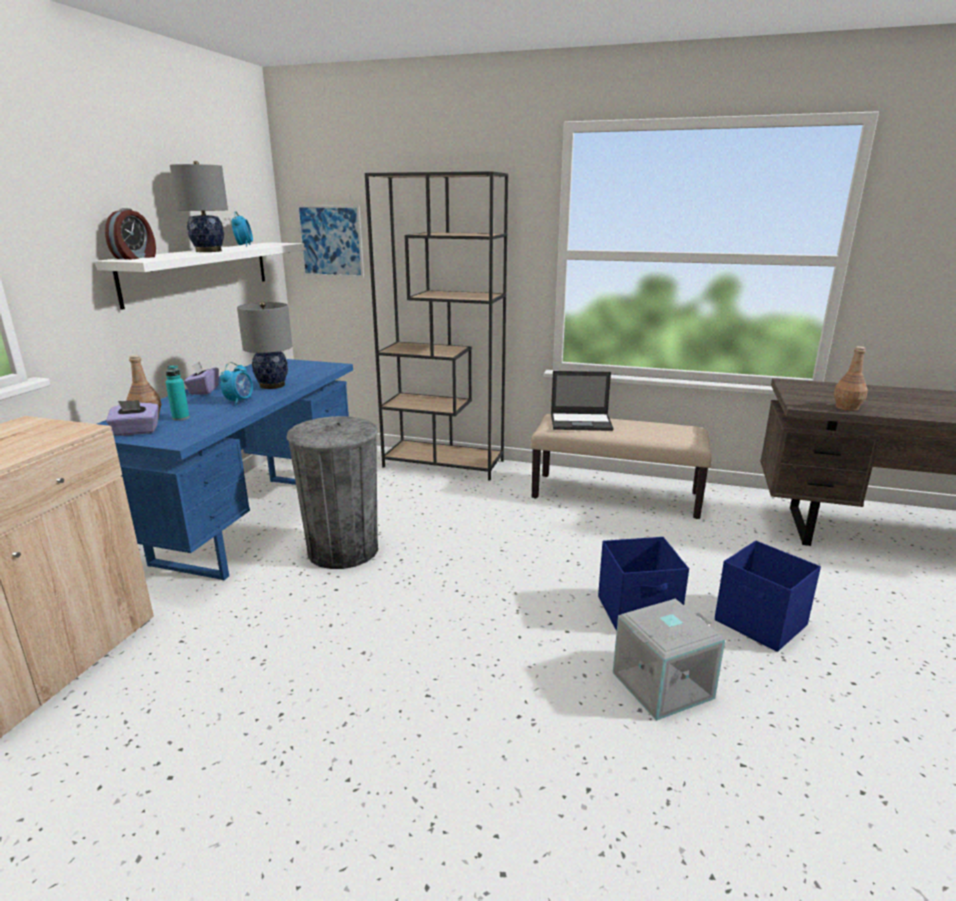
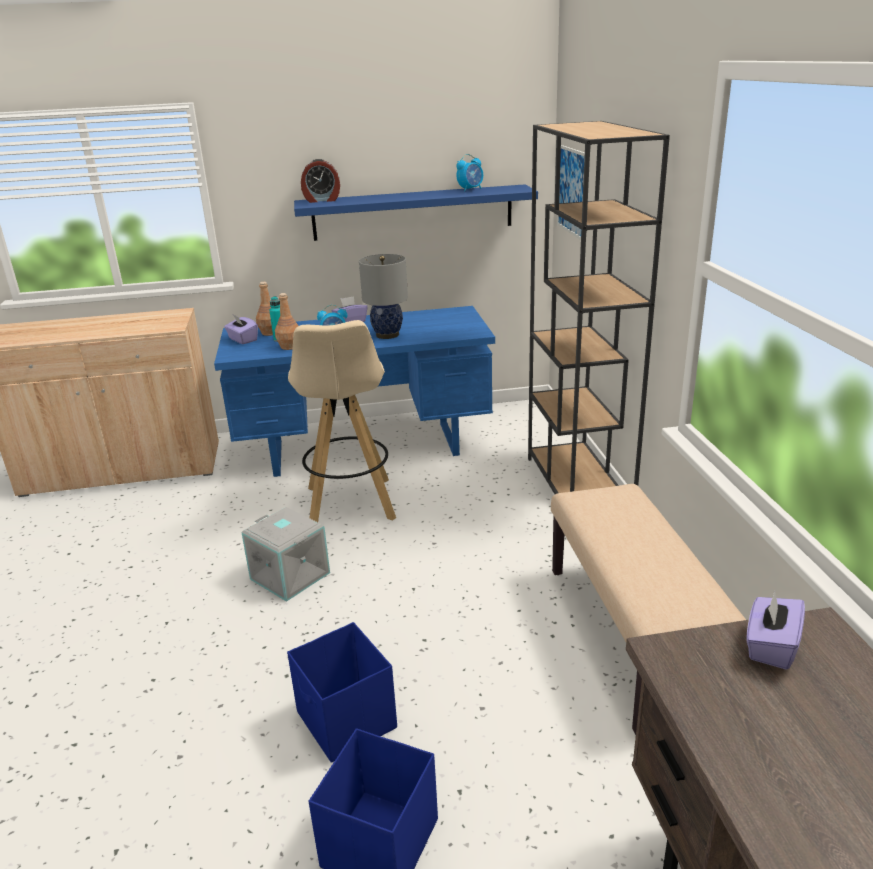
camera: 65 degrees right, 5 degrees up
white shelf [95,242,305,310] -> blue shelf [294,184,538,241]
grey table lamp [170,161,228,252] -> none
grey trash can [286,416,378,569] -> beige stool [288,320,396,522]
laptop [551,371,614,431] -> none
grey storage box [613,599,725,721] -> grey storage box moved to [241,507,330,602]
brown bottle [834,346,868,411] -> brown bottle moved to [275,293,298,350]
none -> purple tissue box [747,591,805,670]

